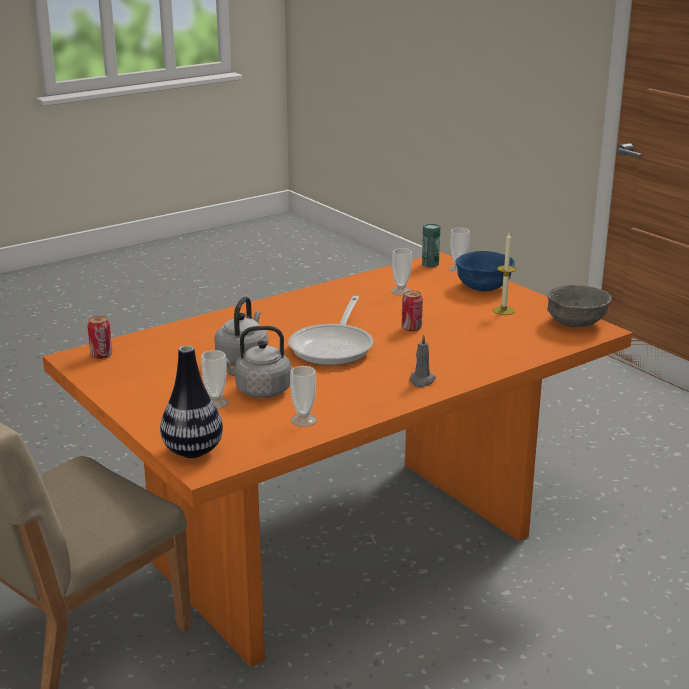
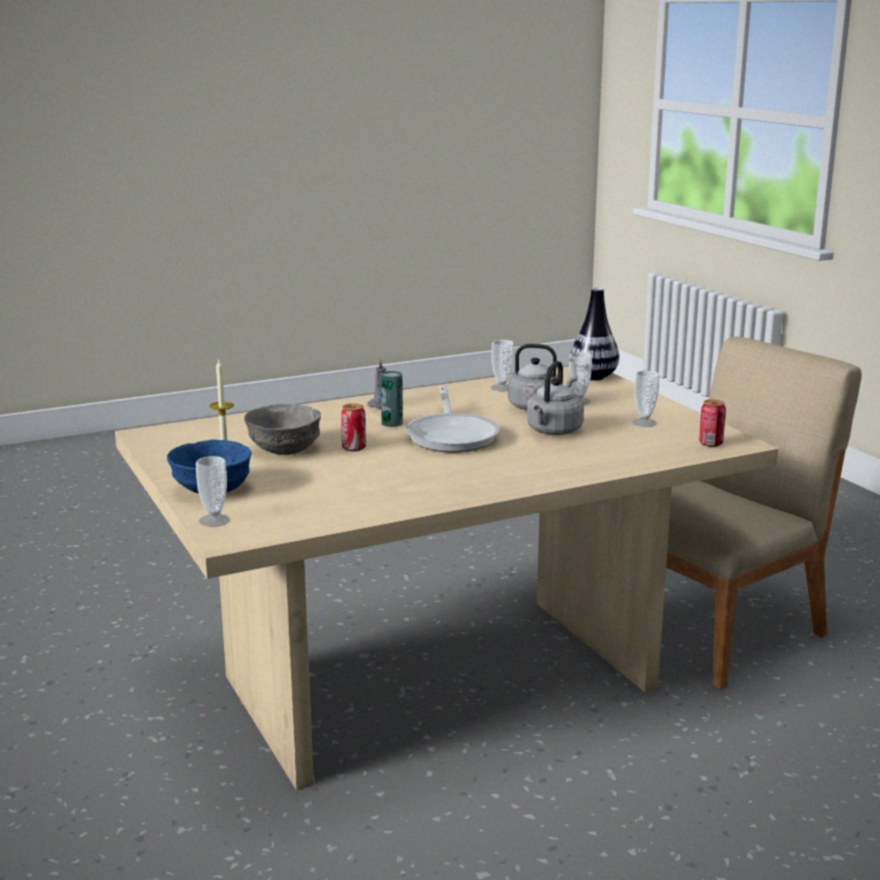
camera: 170 degrees left, 5 degrees down
orange dining table [43,252,632,667] -> beige dining table [115,366,778,790]
frying pan [288,296,373,365] -> frying pan turned 150 degrees clockwise [406,386,500,452]
cup [391,248,412,295] -> cup moved to [632,371,659,427]
can [422,223,440,267] -> can moved to [381,371,403,427]
grey bowl [547,285,612,327] -> grey bowl moved to [244,404,321,455]

